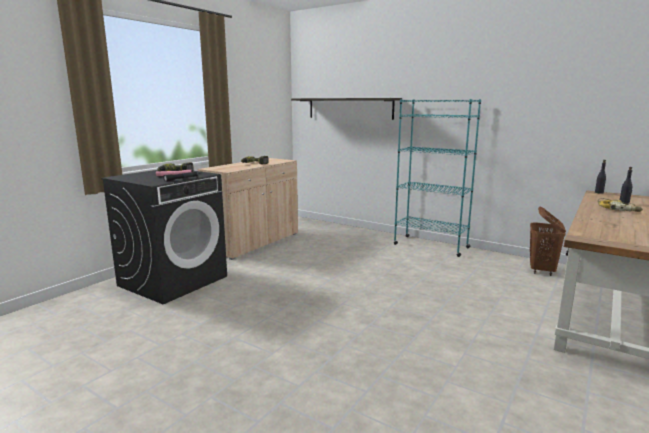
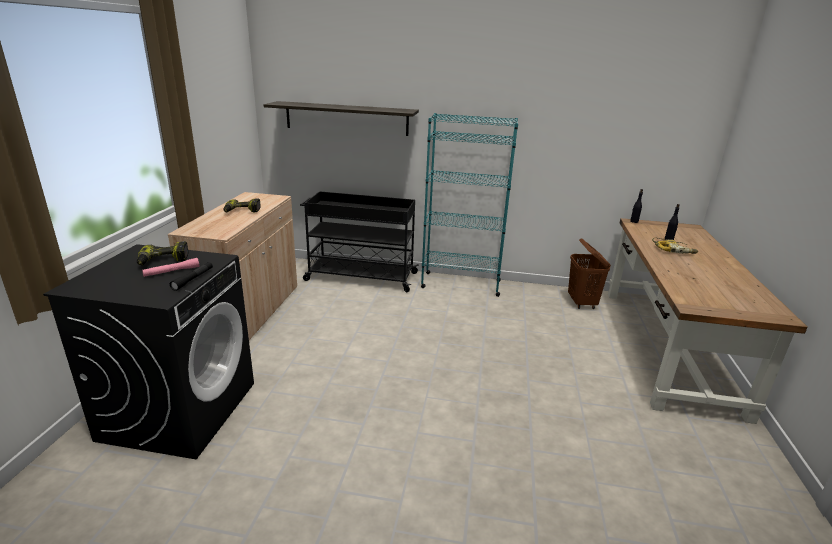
camera: 25 degrees left, 10 degrees up
none -> black cart [300,191,419,292]

